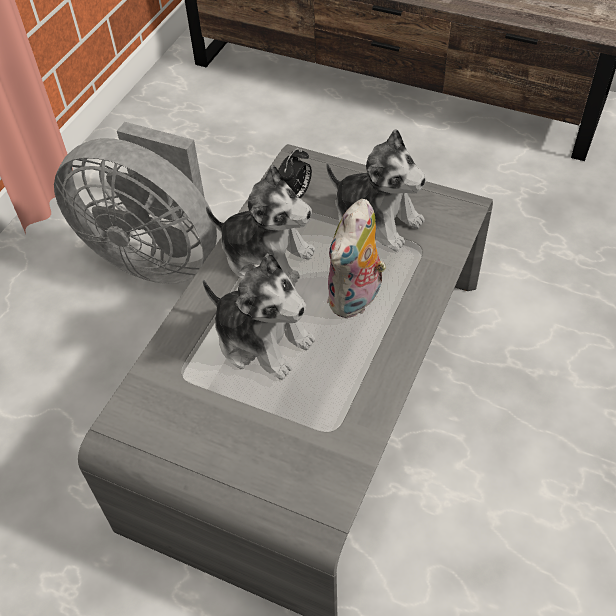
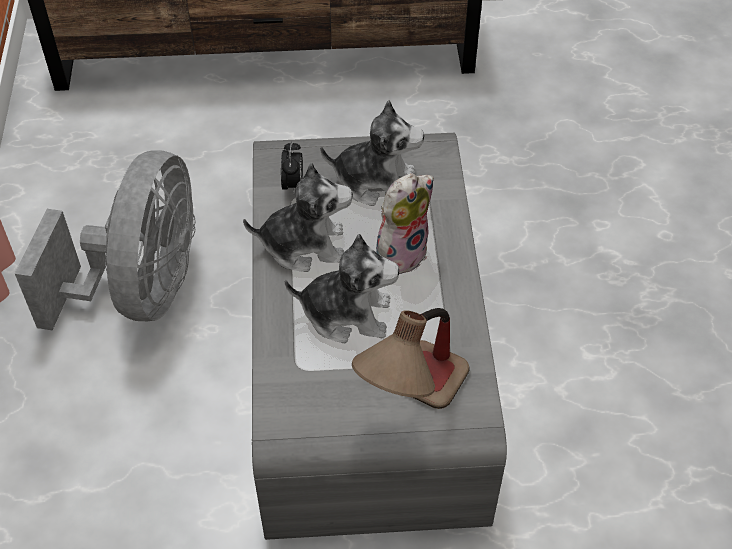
camera: 30 degrees left, 0 degrees up
grey fan [54,122,217,284] -> grey fan turned 75 degrees counterclockwise [15,151,195,330]
plush toy [327,199,386,318] -> plush toy turned 135 degrees counterclockwise [376,173,434,274]
none -> table lamp [352,308,470,409]

